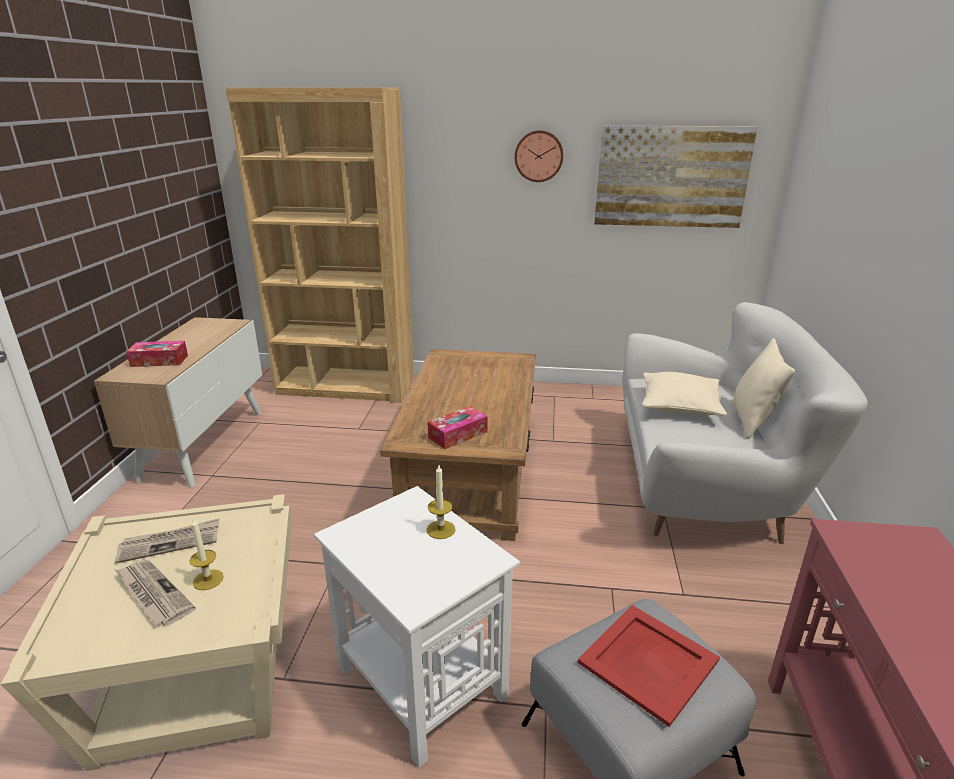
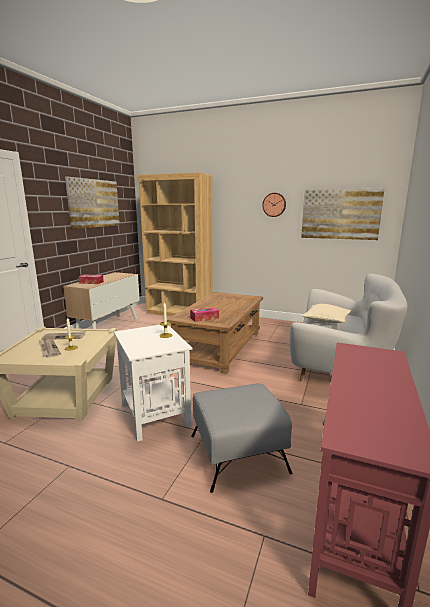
camera: 15 degrees right, 10 degrees down
red tray [577,605,720,727] -> none
beige pillow [732,338,795,439] -> none
none -> picture [65,176,120,229]

